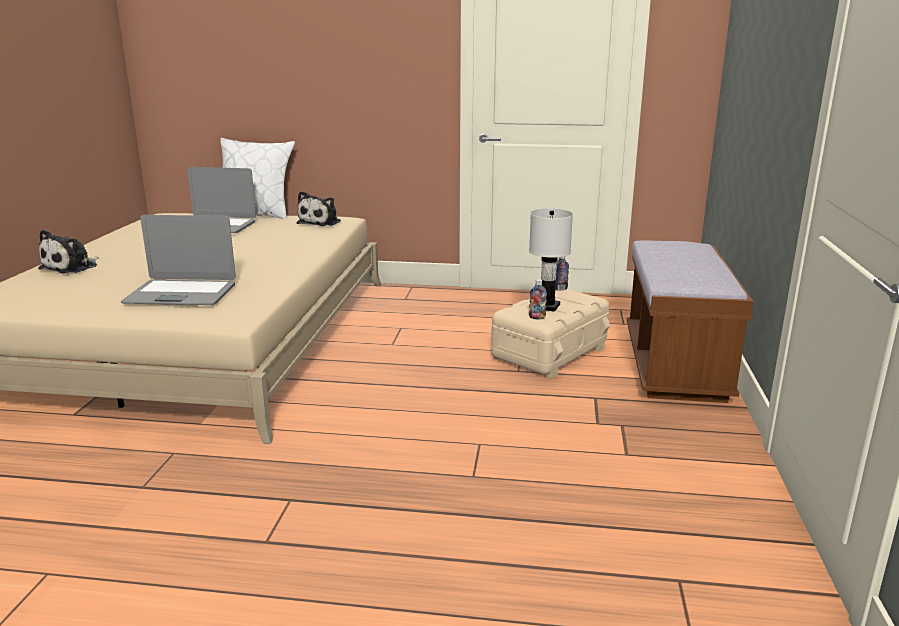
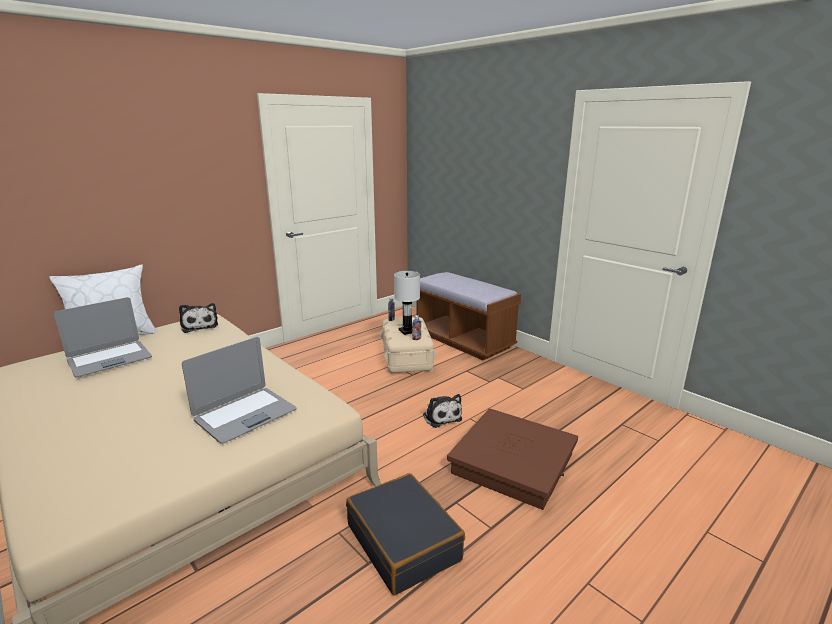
camera: 50 degrees left, 0 degrees up
plush toy [38,230,98,273] -> plush toy moved to [423,394,462,428]
none -> black suitcase [346,473,465,596]
none -> brown storage box [447,408,578,510]

